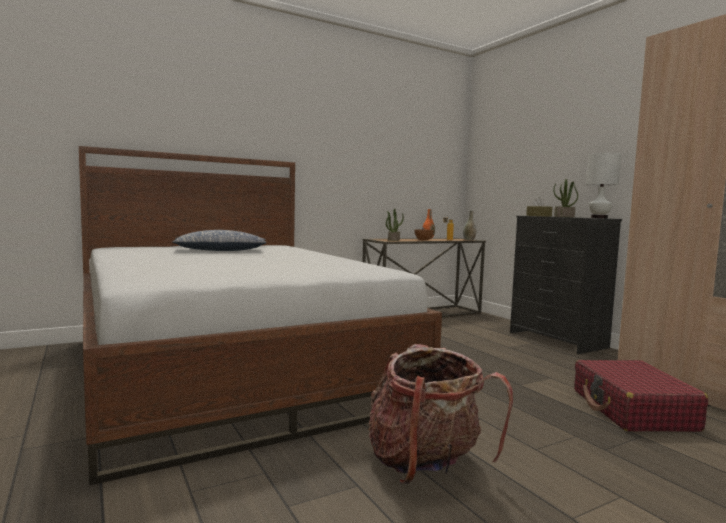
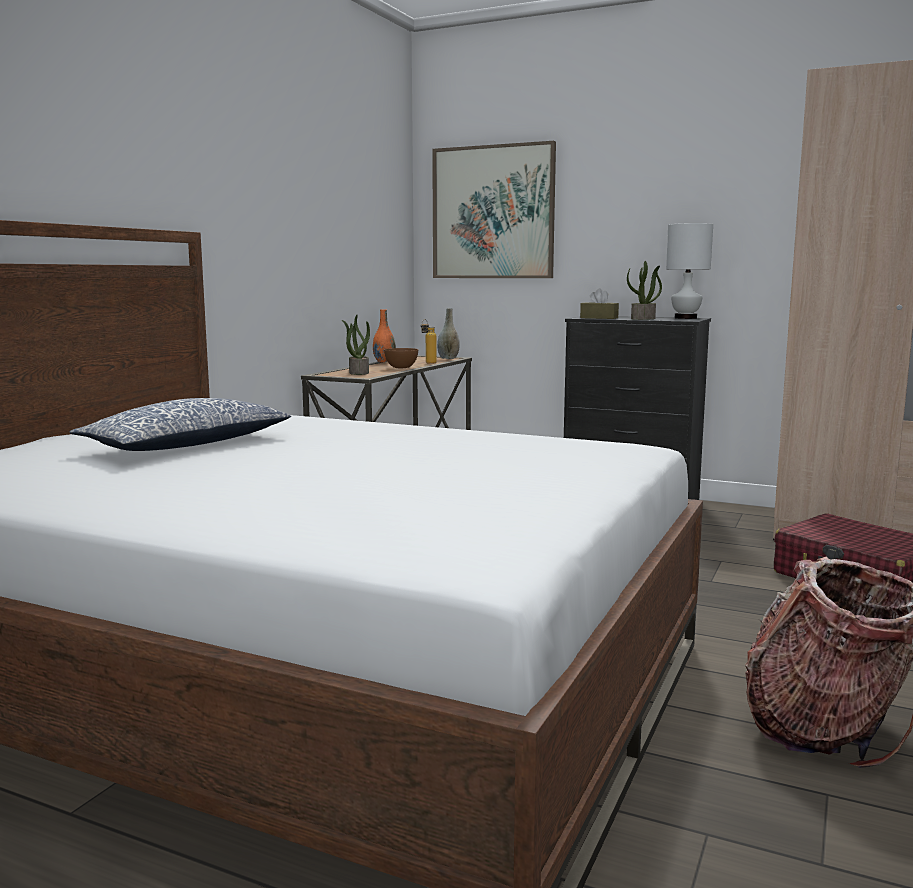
camera: 35 degrees left, 5 degrees up
none -> picture [432,141,556,278]

